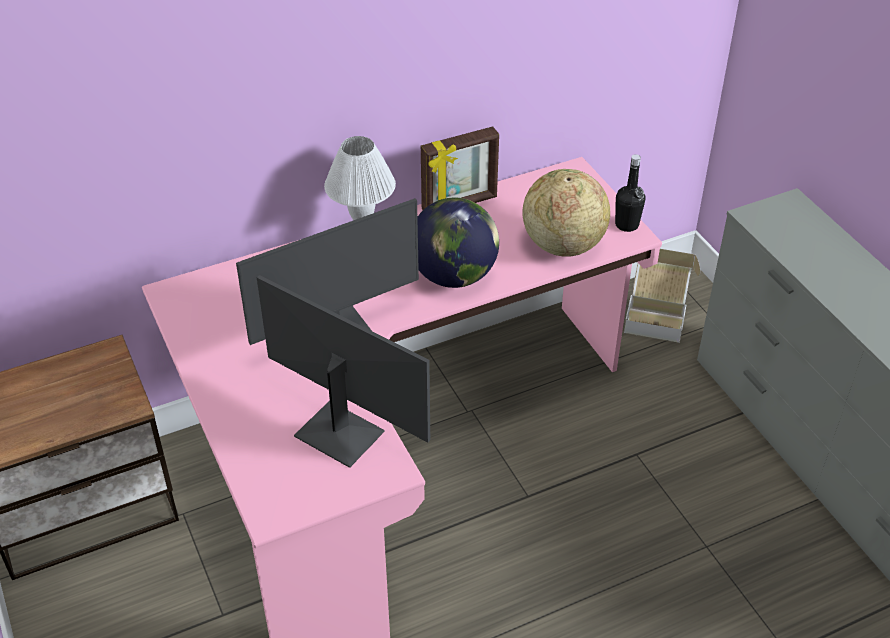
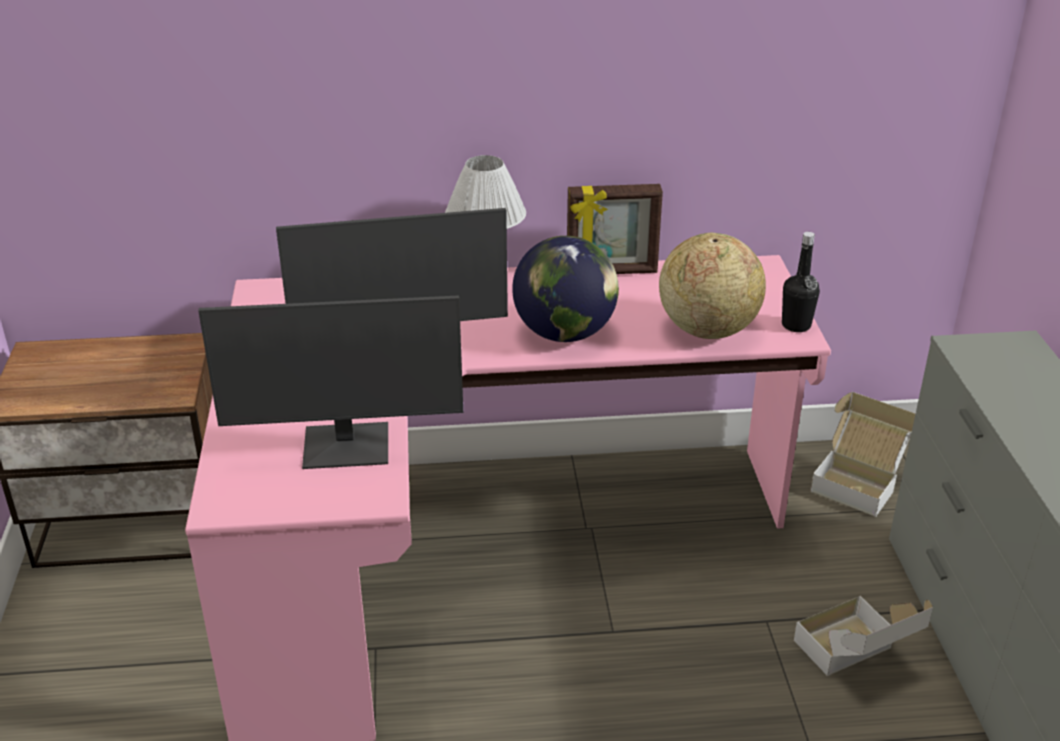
camera: 20 degrees right, 10 degrees down
monitor [257,275,430,468] -> monitor turned 120 degrees clockwise [198,295,463,469]
none -> cardboard box [794,596,933,676]

